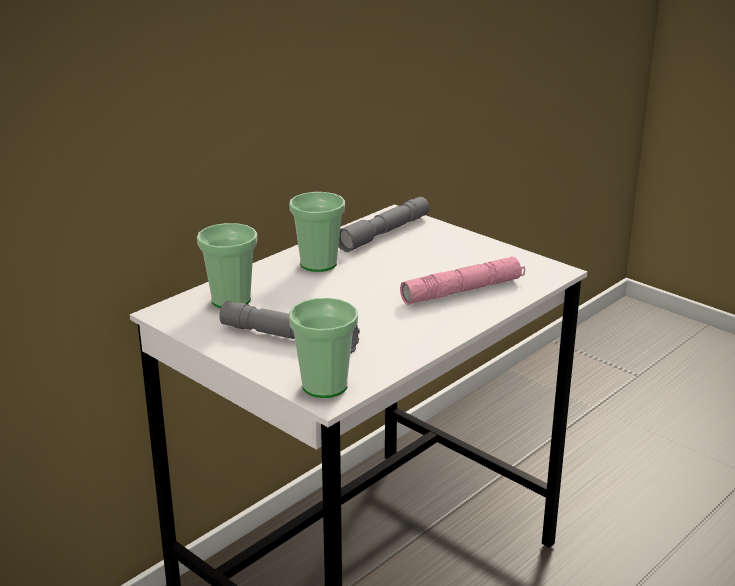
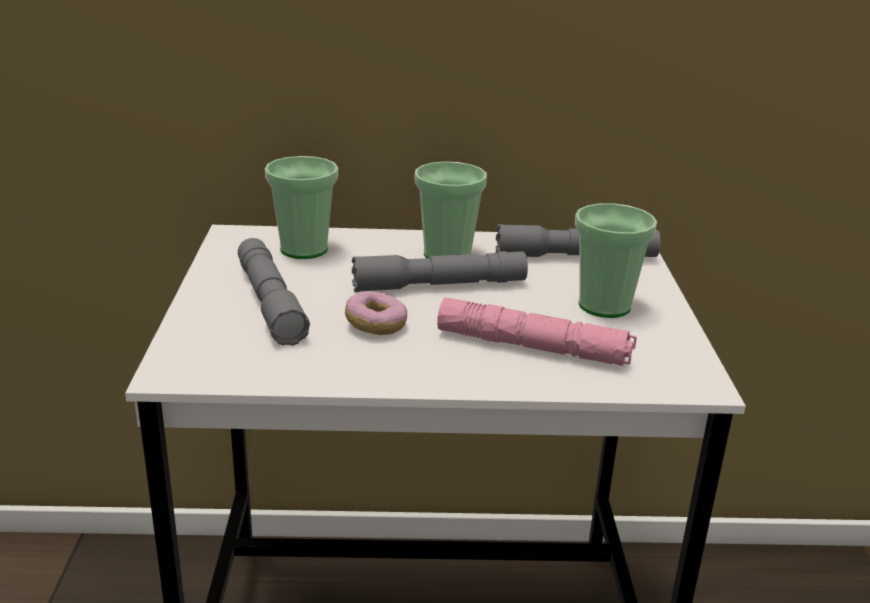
camera: 45 degrees right, 0 degrees up
cup [289,298,358,398] -> cup moved to [575,203,657,318]
none -> donut [345,291,407,335]
none -> grey flashlight [352,251,528,292]

